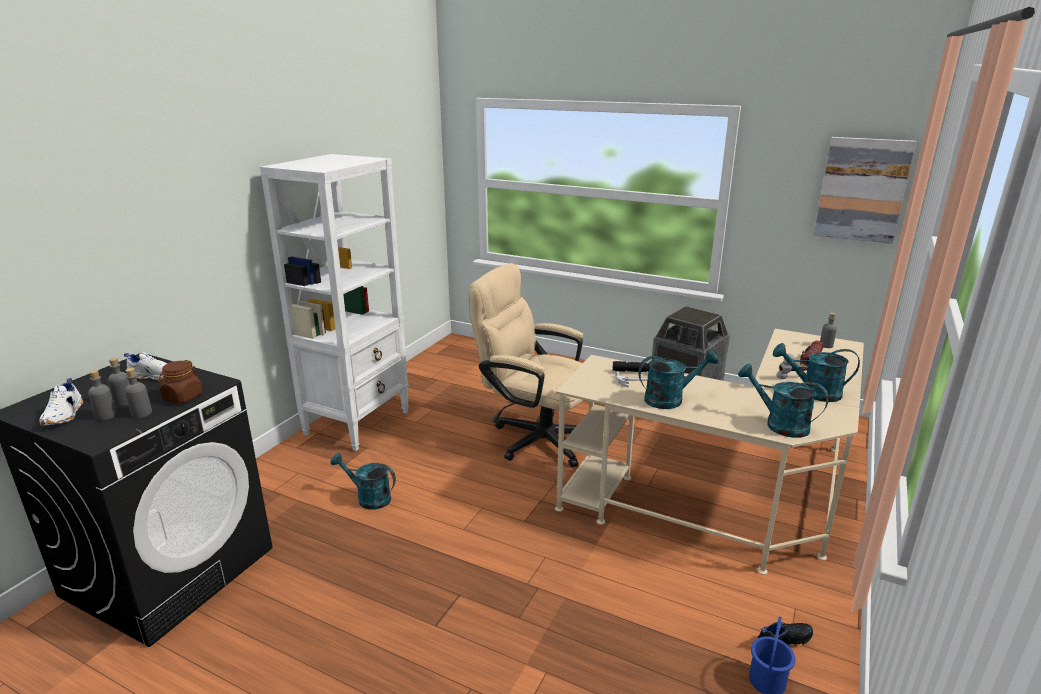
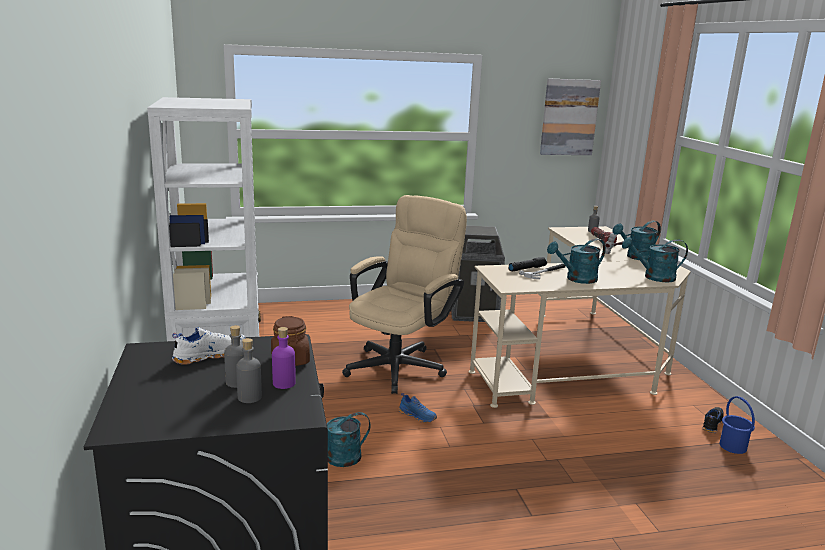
camera: 40 degrees left, 5 degrees down
white shoe [39,378,83,426] -> none
grey bottle [125,368,152,418] -> purple bottle [272,327,296,389]
beige office chair [468,263,583,467] -> beige office chair turned 135 degrees clockwise [342,195,467,394]
turquoise watering can [638,350,719,409] -> turquoise watering can turned 150 degrees counterclockwise [547,239,606,284]
none -> blue shoe [399,393,437,423]

